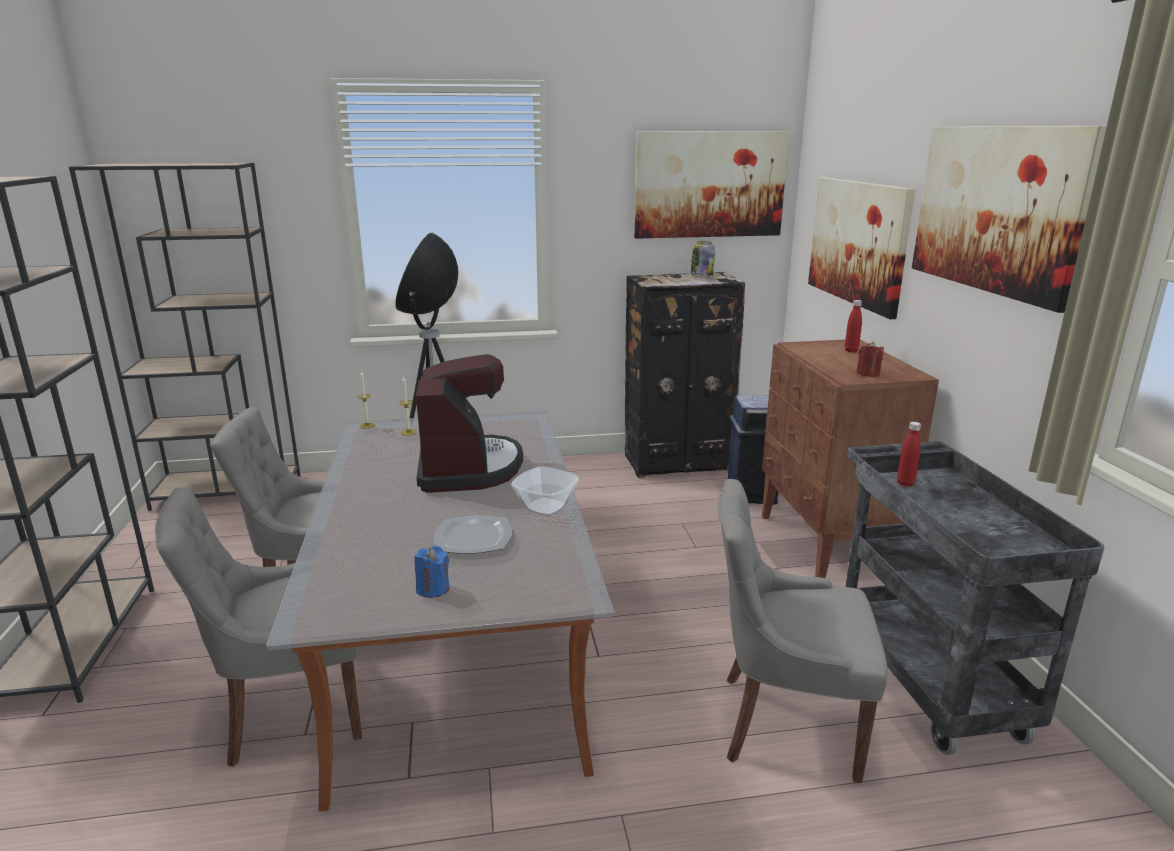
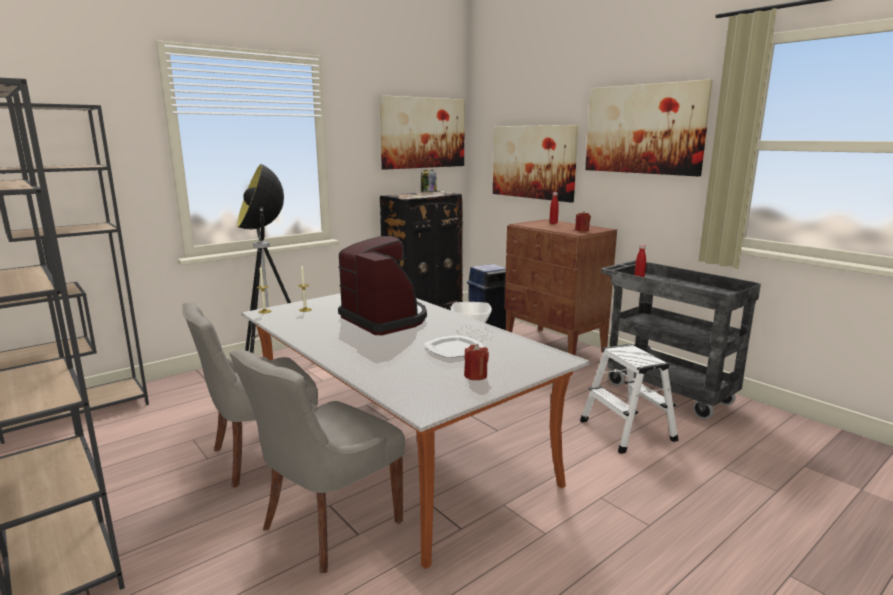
camera: 30 degrees left, 5 degrees down
blue candle [415,545,449,598] -> red candle [464,344,489,380]
grey chair [718,479,888,783] -> white step ladder [580,344,679,454]

